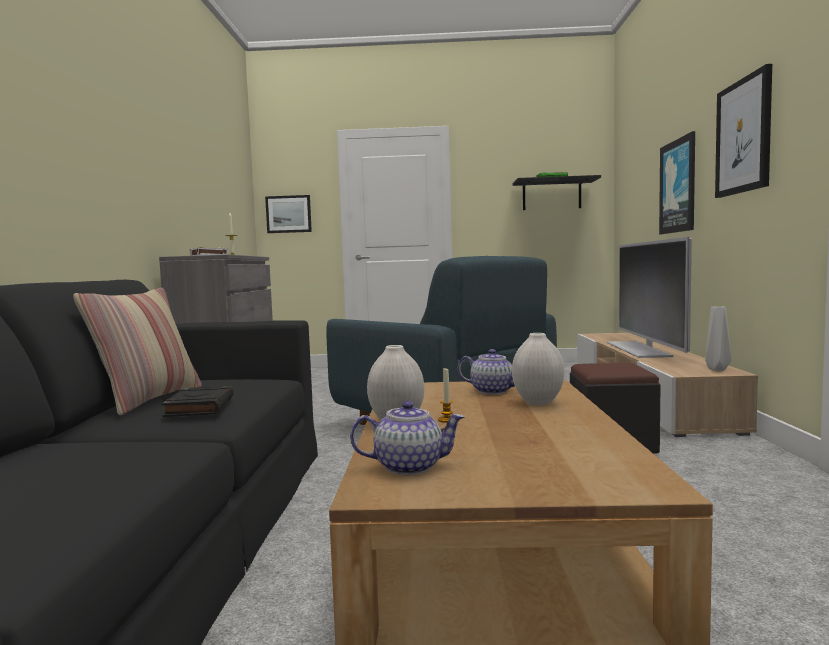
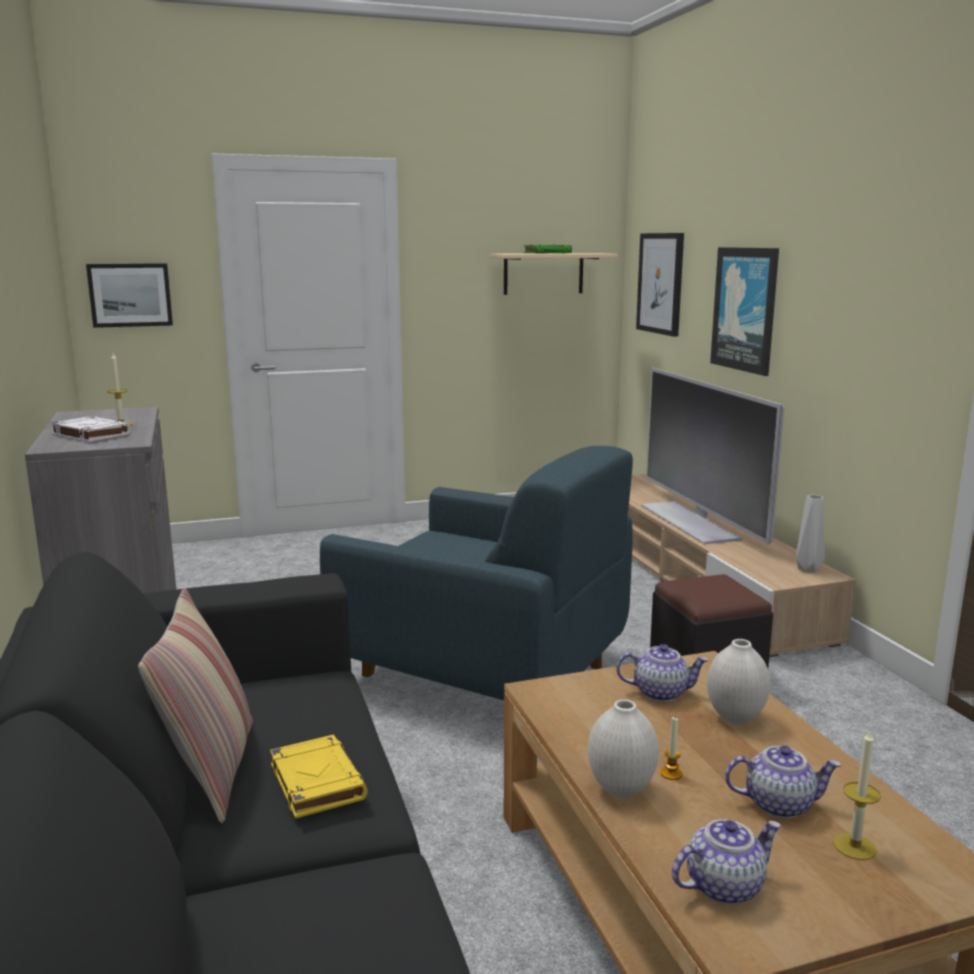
camera: 20 degrees left, 10 degrees up
black book [162,386,234,417] -> yellow book [270,735,368,819]
black shelf [513,175,601,210] -> beige shelf [490,253,618,295]
picture [715,64,772,198] -> picture moved to [636,233,684,337]
none -> teapot [725,745,841,818]
none -> candle [833,731,881,860]

